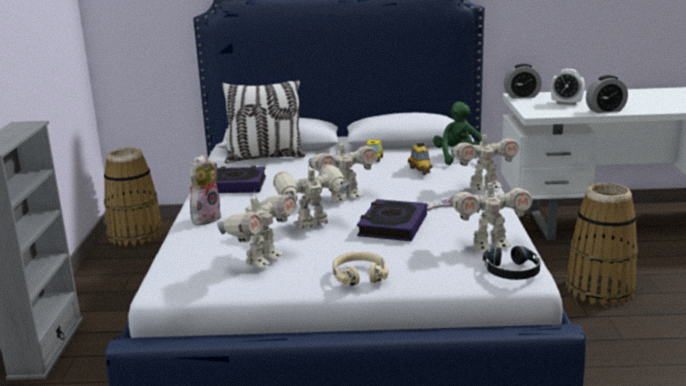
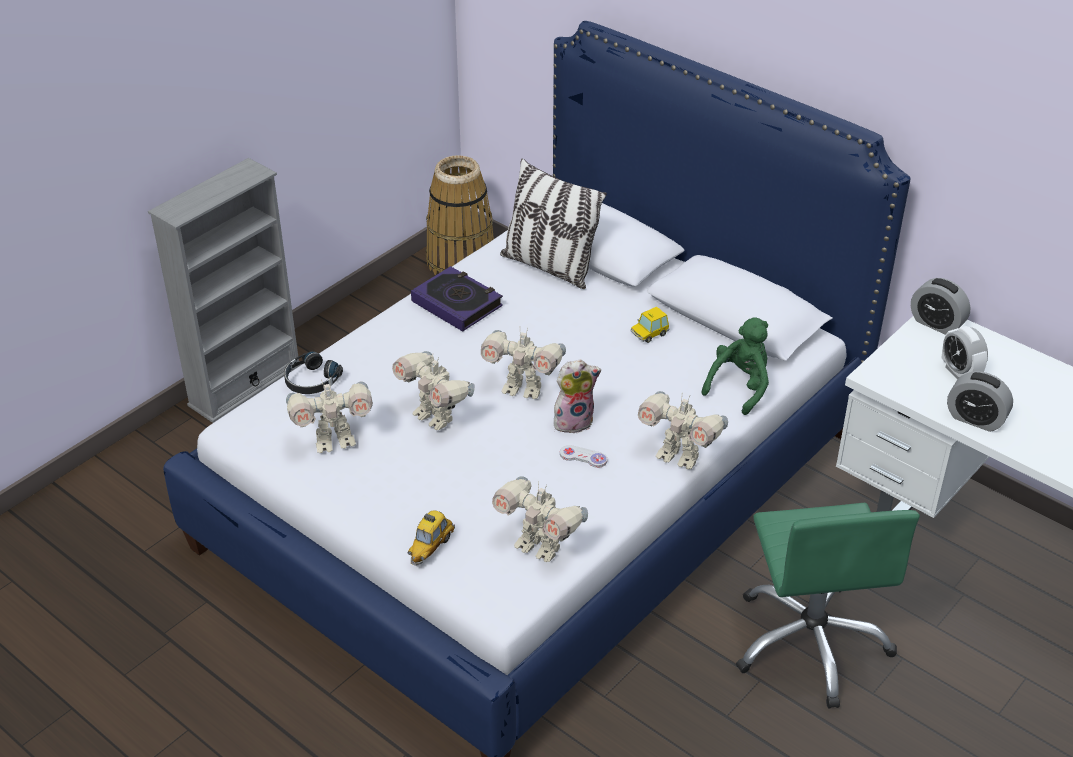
camera: 40 degrees right, 20 degrees up
plush toy [190,154,222,225] -> plush toy moved to [554,359,601,433]
toy robot [273,163,350,229] -> toy robot turned 150 degrees counterclockwise [392,351,475,430]
beige headphones [333,252,389,286] -> none
book [357,199,427,241] -> none
toy car [408,142,433,175] -> toy car moved to [408,511,455,566]
black headphones [483,246,540,280] -> black headphones moved to [284,351,343,394]
basket [566,183,638,305] -> green office chair [736,503,920,709]

